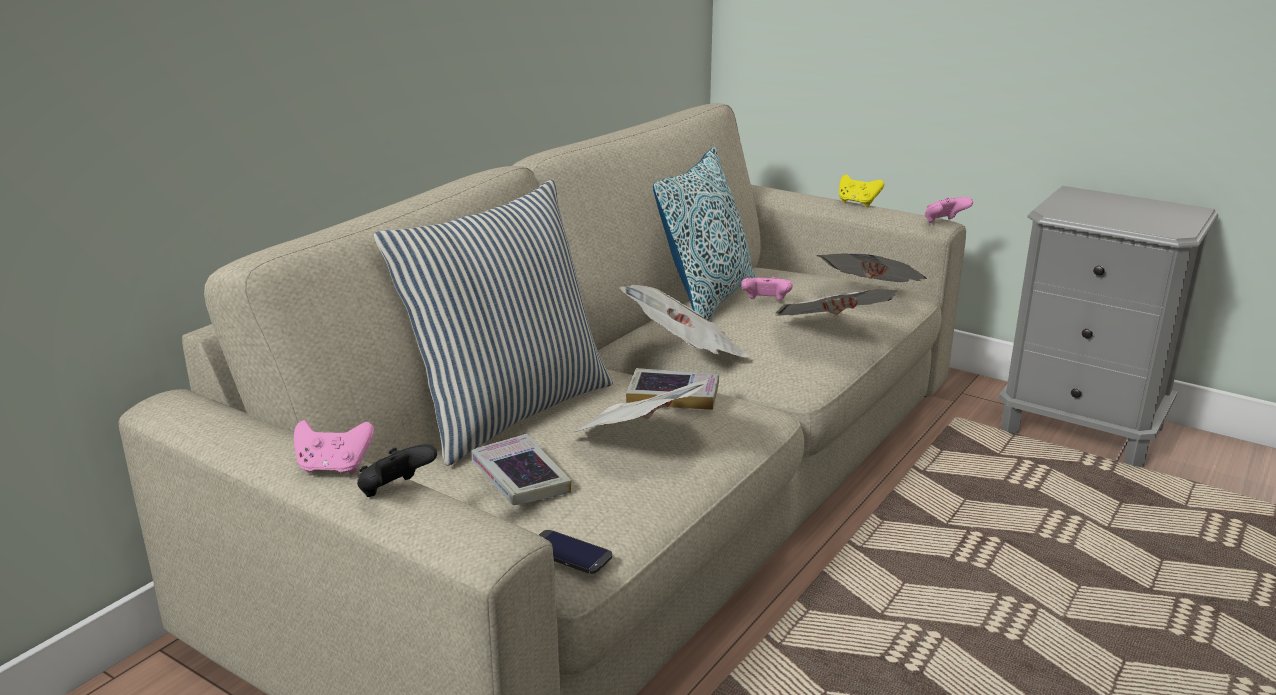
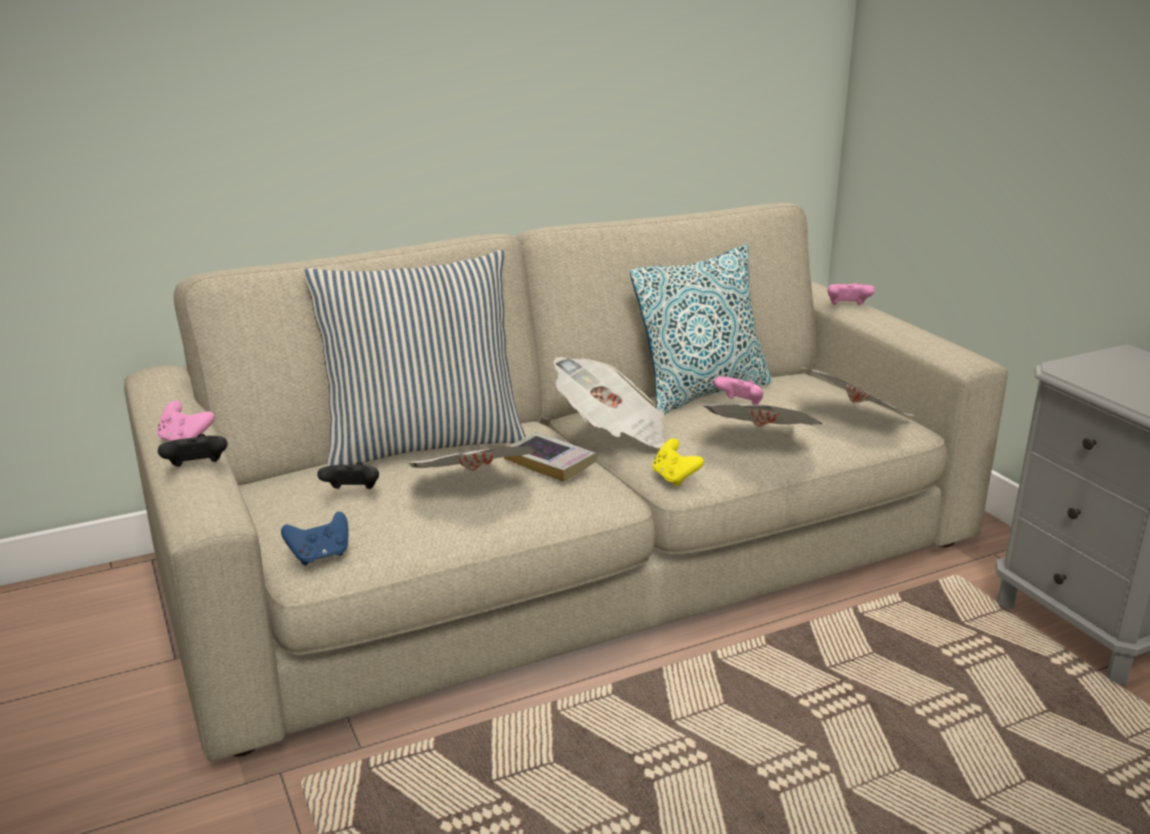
camera: 30 degrees right, 0 degrees up
book [471,434,571,505] -> black game controller [317,462,379,489]
phone [539,530,612,574] -> blue game controller [281,511,348,565]
yellow game controller [839,174,885,207] -> yellow game controller moved to [652,439,704,487]
pink game controller [925,197,973,223] -> pink game controller moved to [828,283,875,305]

